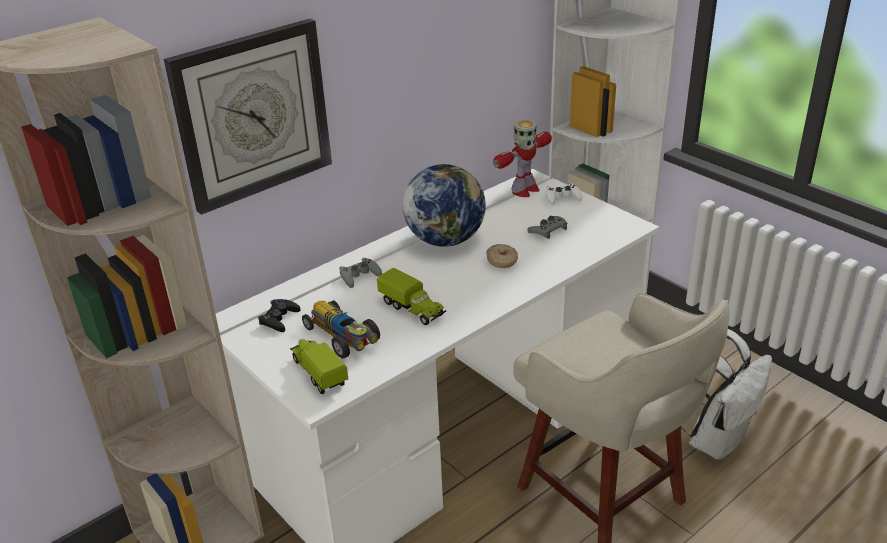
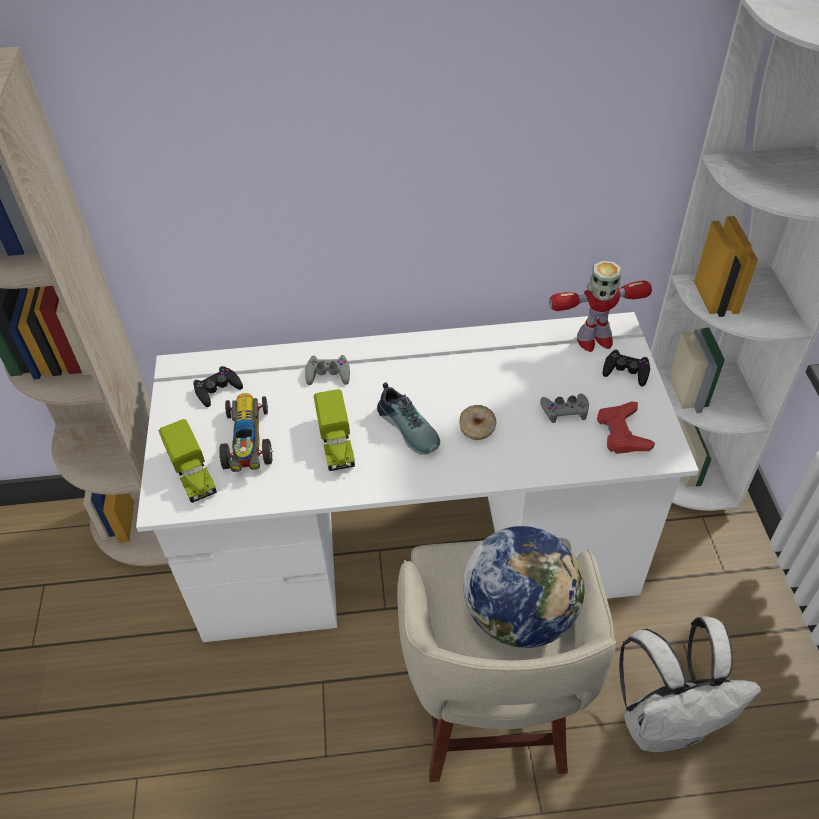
camera: 35 degrees right, 15 degrees up
wall clock [164,19,332,215] -> none
toy truck [290,339,348,394] -> toy truck turned 150 degrees clockwise [159,419,217,503]
globe [402,164,486,247] -> globe moved to [463,526,585,648]
white game controller [546,183,582,205] -> black game controller [603,349,650,387]
none -> shoe [377,382,440,455]
none -> red game controller [597,402,655,454]

